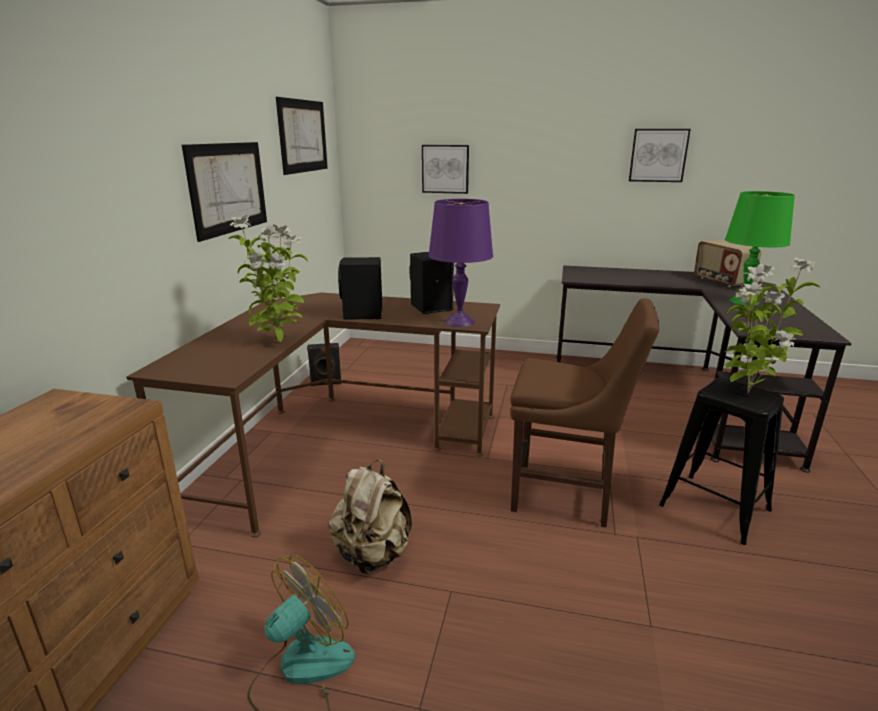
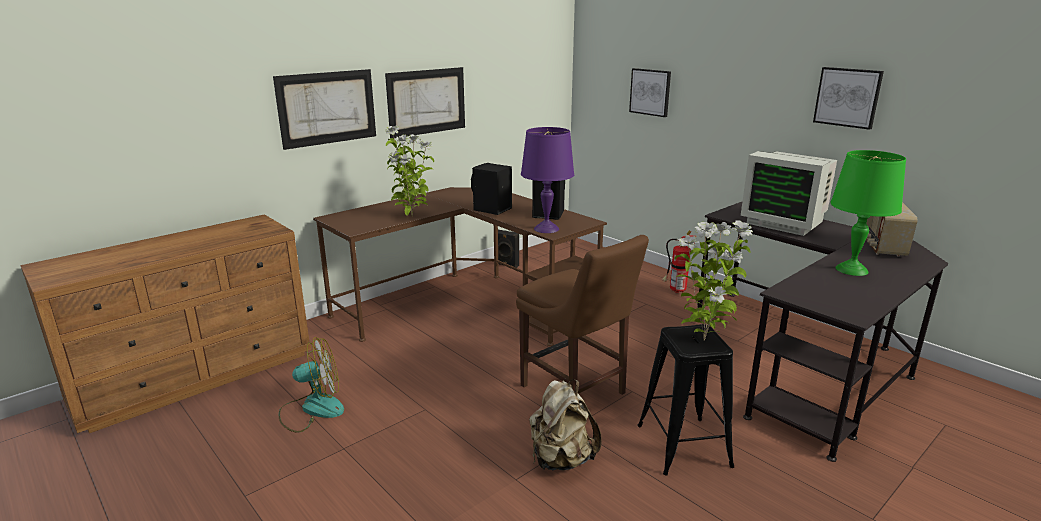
camera: 35 degrees right, 0 degrees up
picture [276,97,328,175] -> picture moved to [273,69,376,150]
beige backpack [328,460,412,574] -> beige backpack moved to [529,379,602,470]
none -> fire extinguisher [662,230,697,293]
none -> monitor [741,151,837,236]

